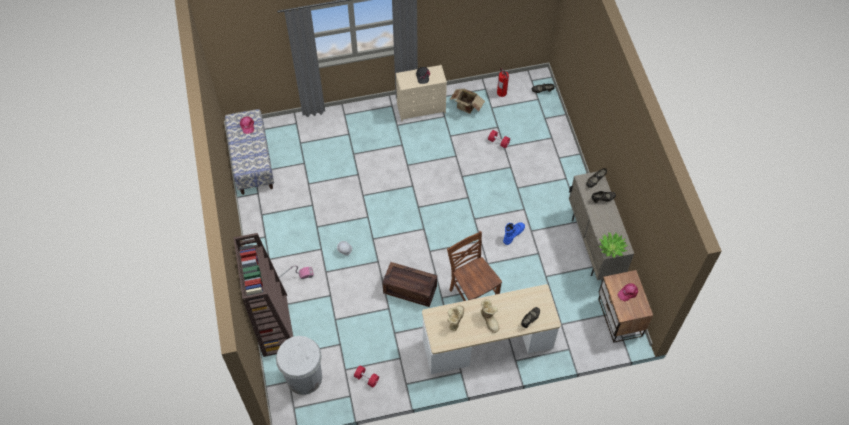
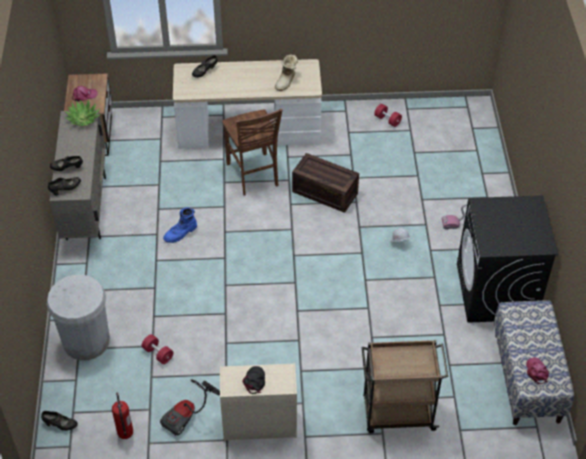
camera: 170 degrees left, 10 degrees down
brown bookcase [233,233,293,357] -> none
white trash can [276,336,322,395] -> white trash can moved to [46,275,110,360]
cardboard box [450,89,485,114] -> vacuum cleaner [160,379,220,436]
boot [481,299,499,333] -> none
none -> brown cart [362,340,448,433]
none -> black washing machine [457,195,558,323]

